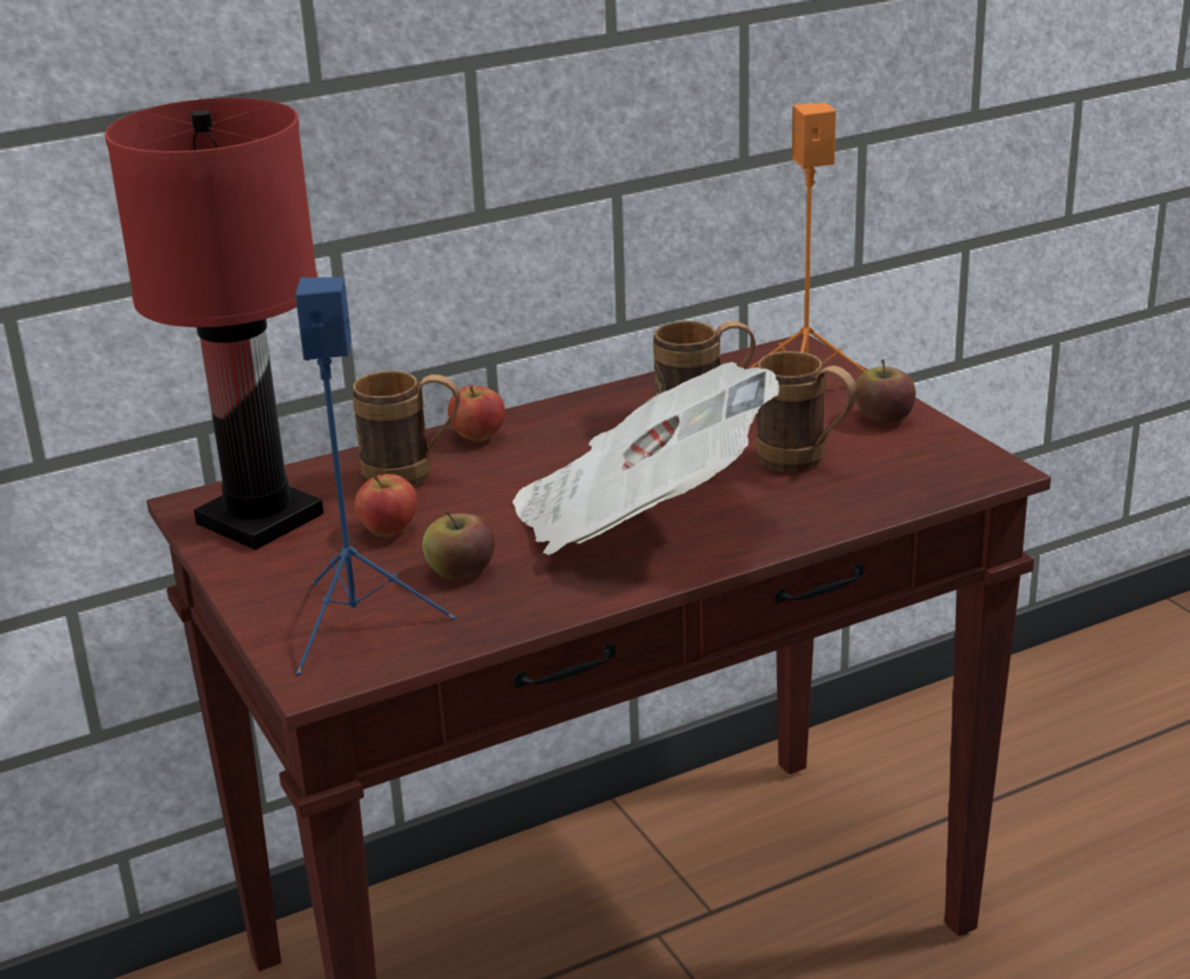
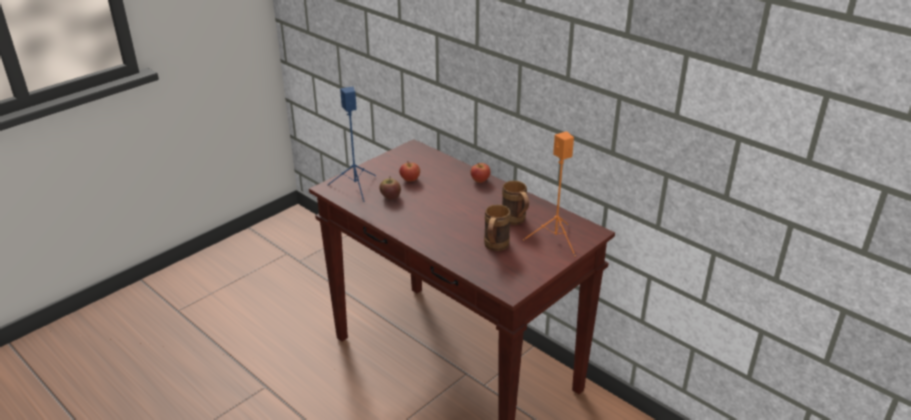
camera: 70 degrees right, 5 degrees up
red table lamp [105,98,324,550] -> none
brown mug [352,370,460,488] -> none
newspaper [512,362,779,555] -> none
apple [856,359,916,423] -> none

